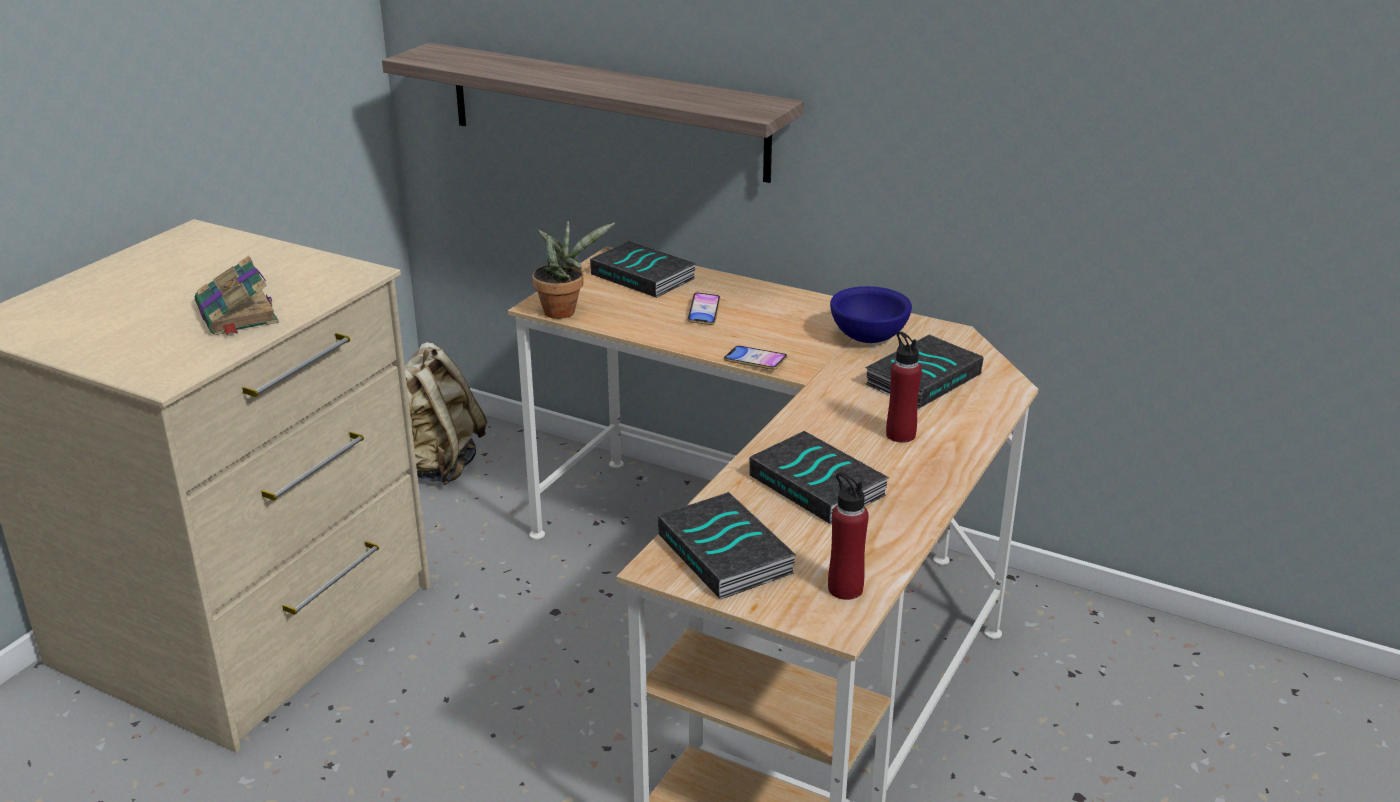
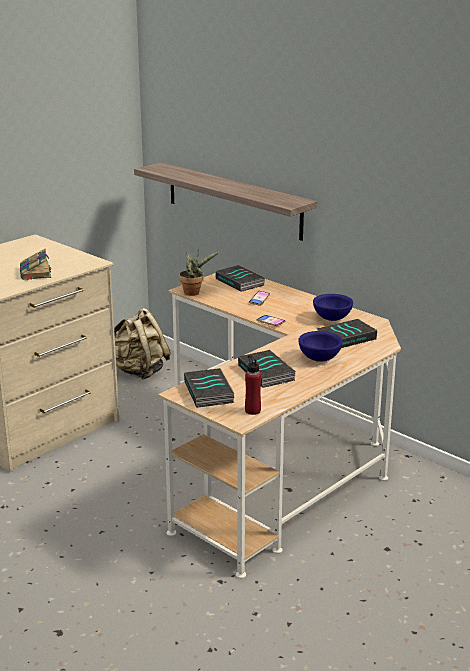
camera: 15 degrees right, 5 degrees down
red bottle [886,332,922,443] -> blue bowl [298,331,343,362]

